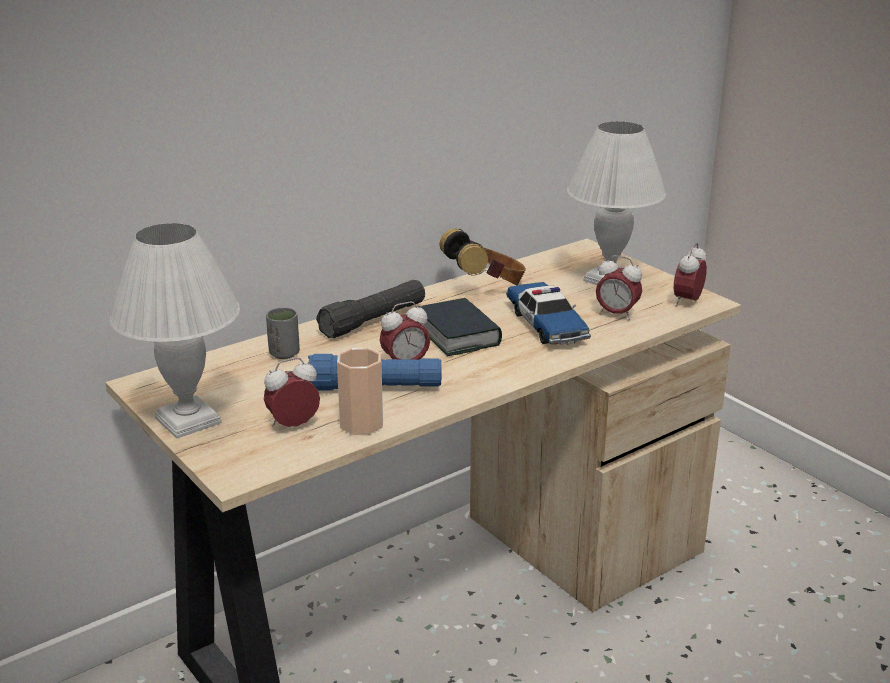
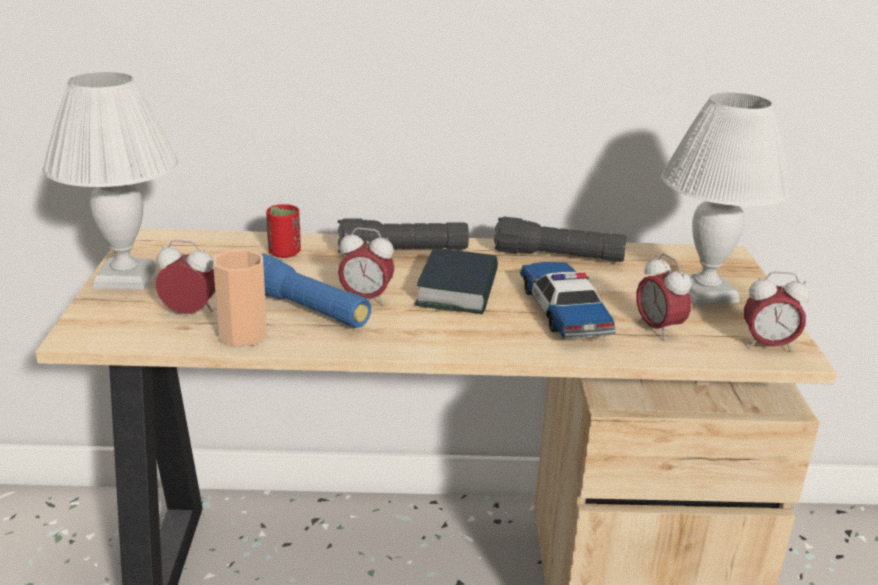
camera: 35 degrees right, 0 degrees up
grey cup [266,307,300,359] -> red cup [266,204,301,258]
headphones [440,228,526,285] -> black flashlight [494,217,627,262]
toy car [506,282,591,344] -> toy car turned 150 degrees clockwise [520,261,616,339]
alarm clock [674,243,707,306] -> alarm clock turned 150 degrees counterclockwise [744,271,810,352]

